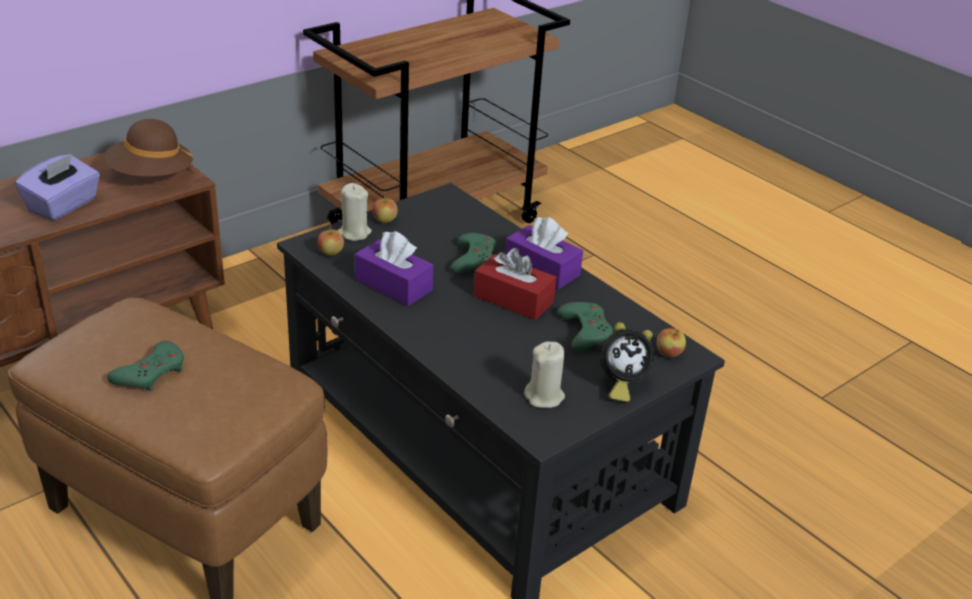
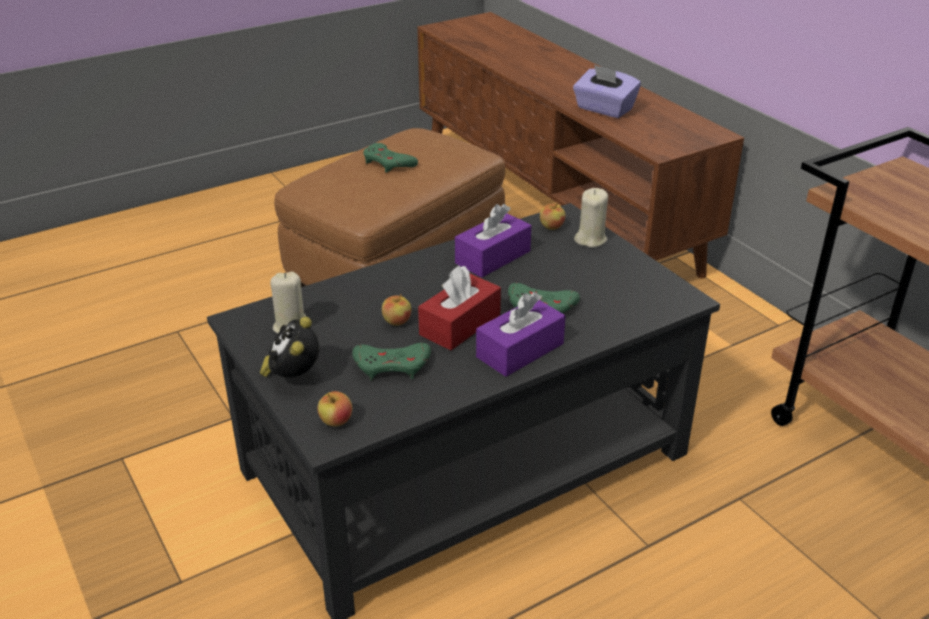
camera: 100 degrees right, 0 degrees up
brown hat [104,119,194,177] -> none
apple [372,194,398,223] -> apple moved to [382,294,411,326]

